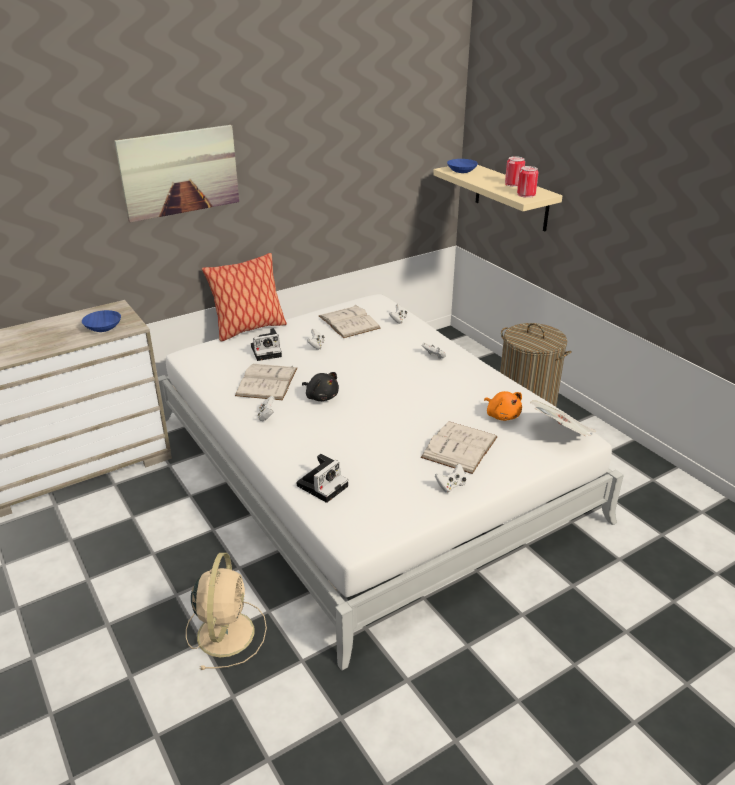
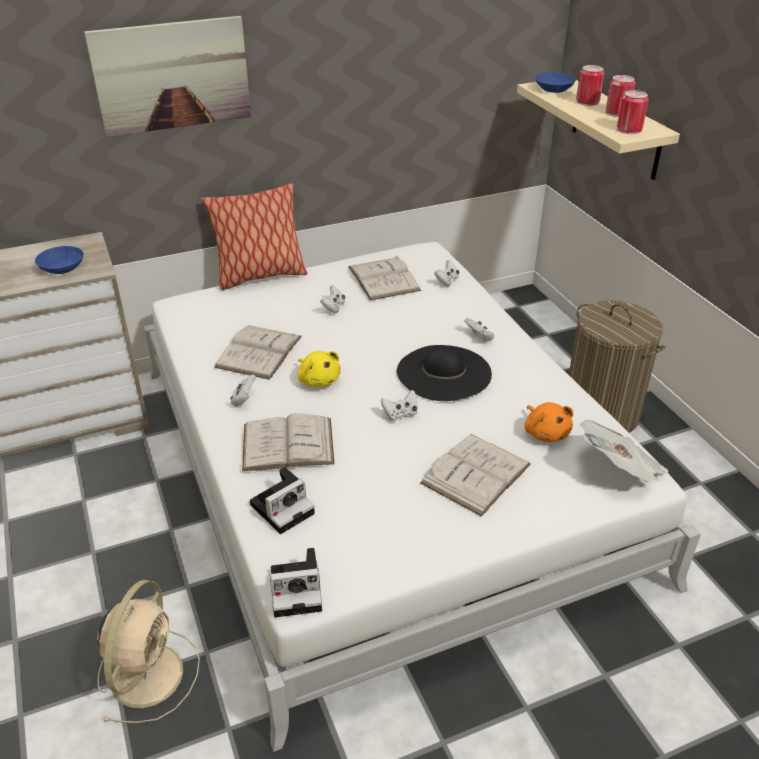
camera: 10 degrees right, 5 degrees up
camera [251,328,282,361] -> camera moved to [270,548,322,617]
black plush toy [302,372,339,401] -> yellow plush toy [297,351,341,388]
white game controller [435,463,466,493] -> white game controller moved to [381,390,417,421]
none -> white book [242,413,334,471]
none -> black hat [397,345,492,401]
none -> can [576,65,604,106]

